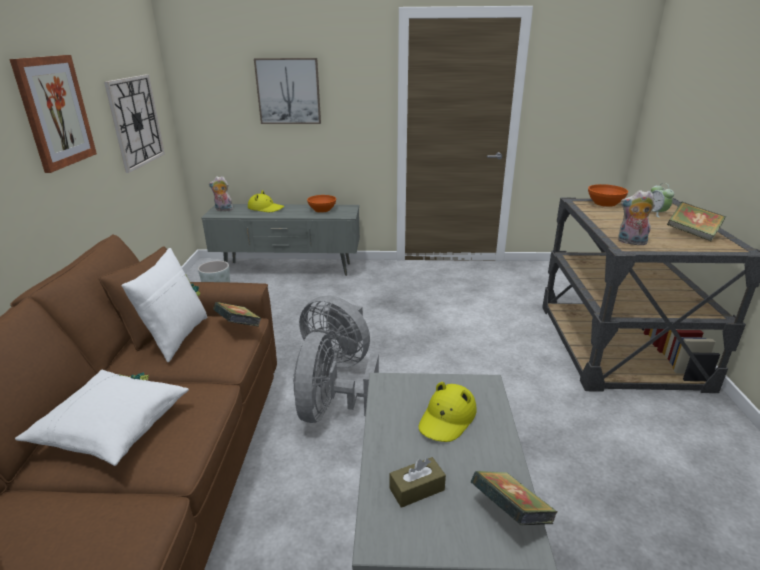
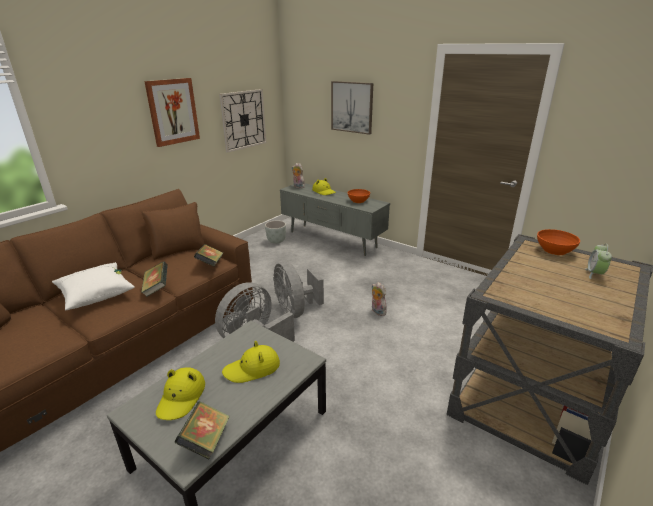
camera: 35 degrees right, 0 degrees up
white pillow [122,248,207,362] -> none
brown tissue box [389,457,446,508] -> yellow hat [156,367,205,420]
plush toy [618,190,655,245] -> plush toy moved to [372,282,387,316]
book [667,202,726,241] -> book moved to [141,262,168,297]

